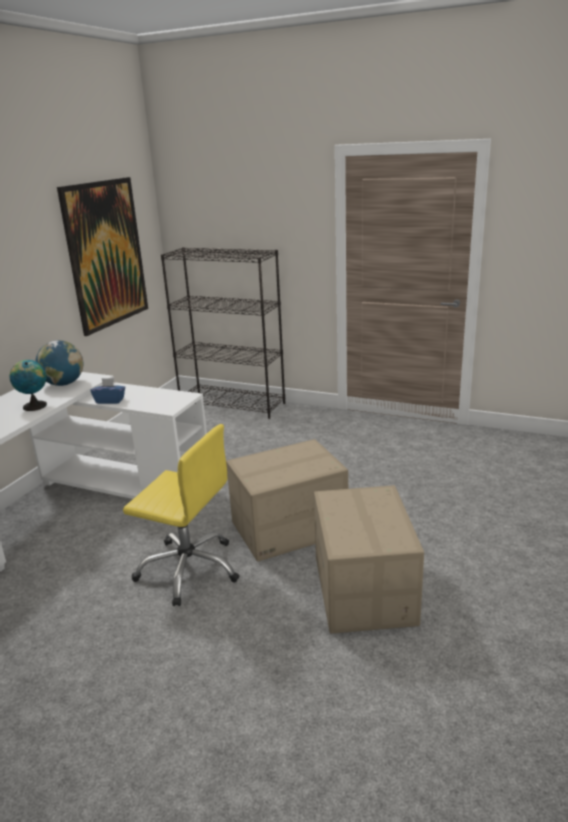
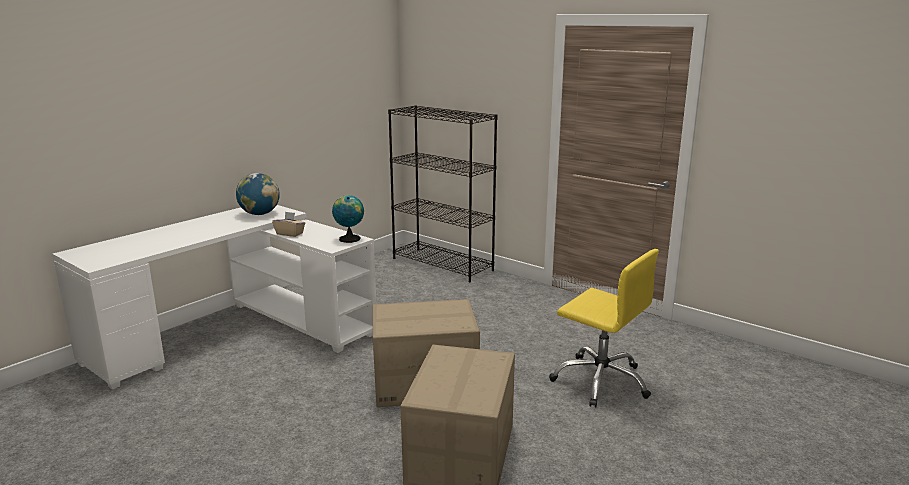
camera: 15 degrees right, 5 degrees down
globe [10,360,47,411] -> globe moved to [332,195,364,243]
picture [57,177,148,336] -> none
blue tissue box [90,378,125,404] -> beige tissue box [272,211,305,237]
yellow office chair [123,424,239,606] -> yellow office chair moved to [549,249,659,407]

